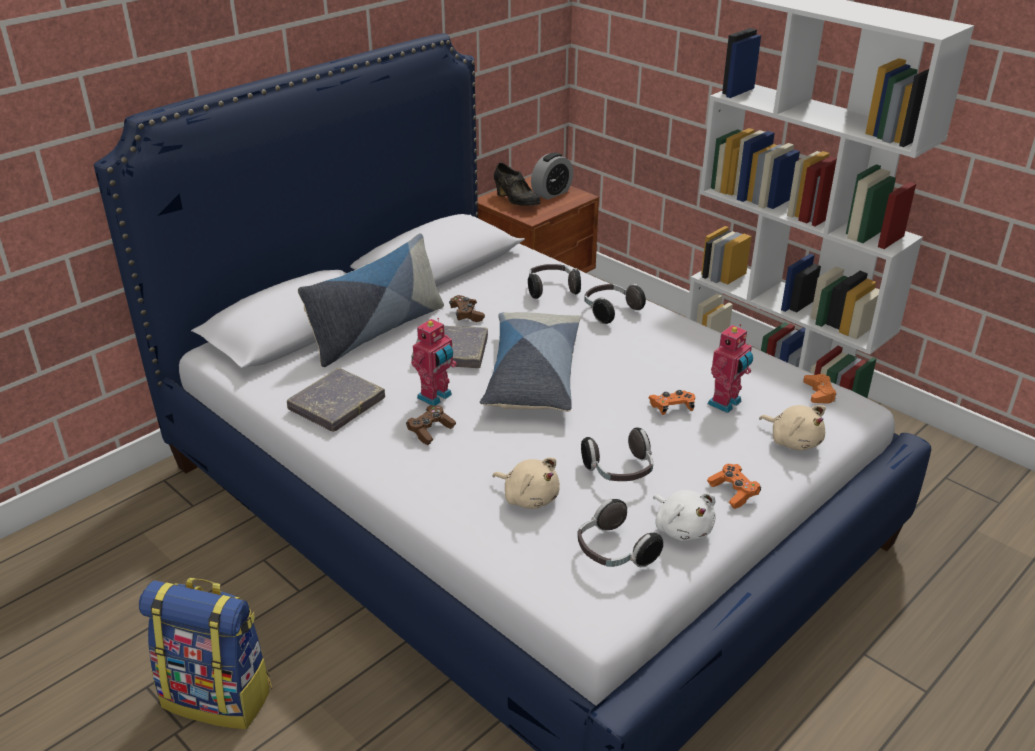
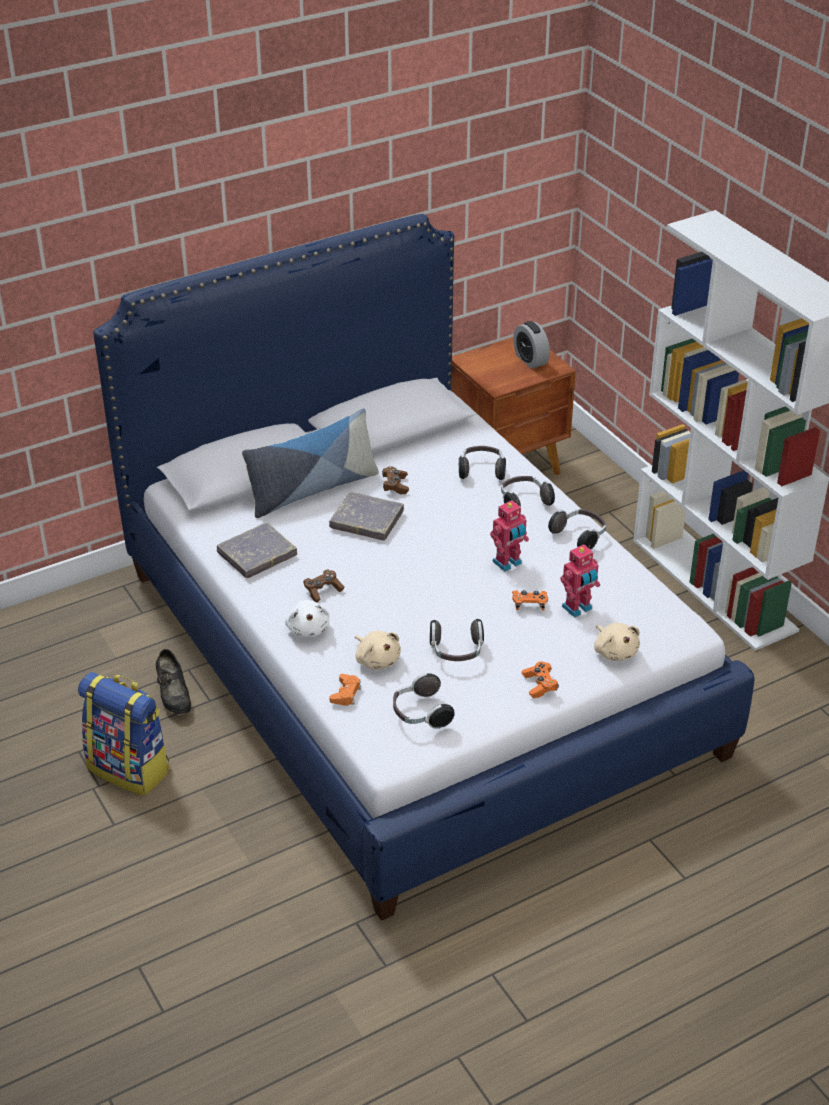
camera: 15 degrees right, 5 degrees up
toy robot [411,318,457,406] -> toy robot moved to [490,501,529,572]
pillow [480,312,580,412] -> none
black shoe [494,163,540,206] -> black shoe moved to [156,649,191,714]
alarm clock [531,152,573,200] -> alarm clock turned 90 degrees clockwise [513,321,550,369]
white plush toy [653,490,716,541] -> white plush toy moved to [285,600,329,637]
orange game controller [803,374,837,404] -> orange game controller moved to [330,674,361,706]
none -> headphones [548,509,606,550]

